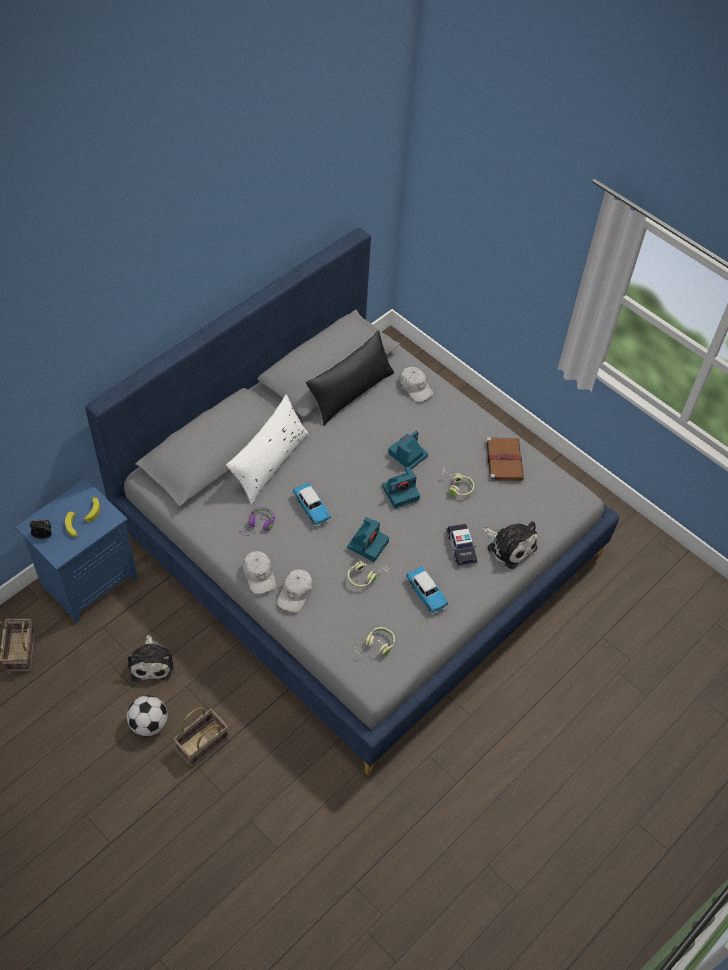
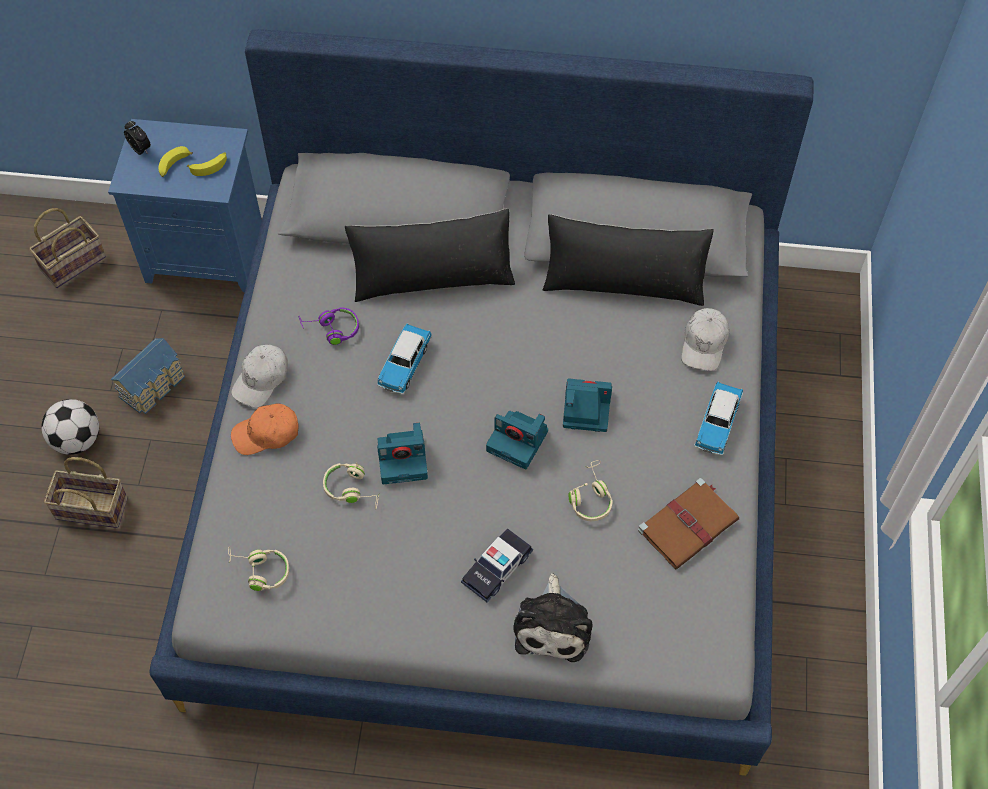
camera: 55 degrees right, 5 degrees up
plush toy [128,635,174,682] -> toy house [111,338,185,414]
white pillow [226,395,309,505] -> black pillow [345,208,515,302]
white cap [277,569,313,613] -> orange cap [231,404,299,455]
toy car [406,566,448,614] -> toy car moved to [694,382,743,455]

